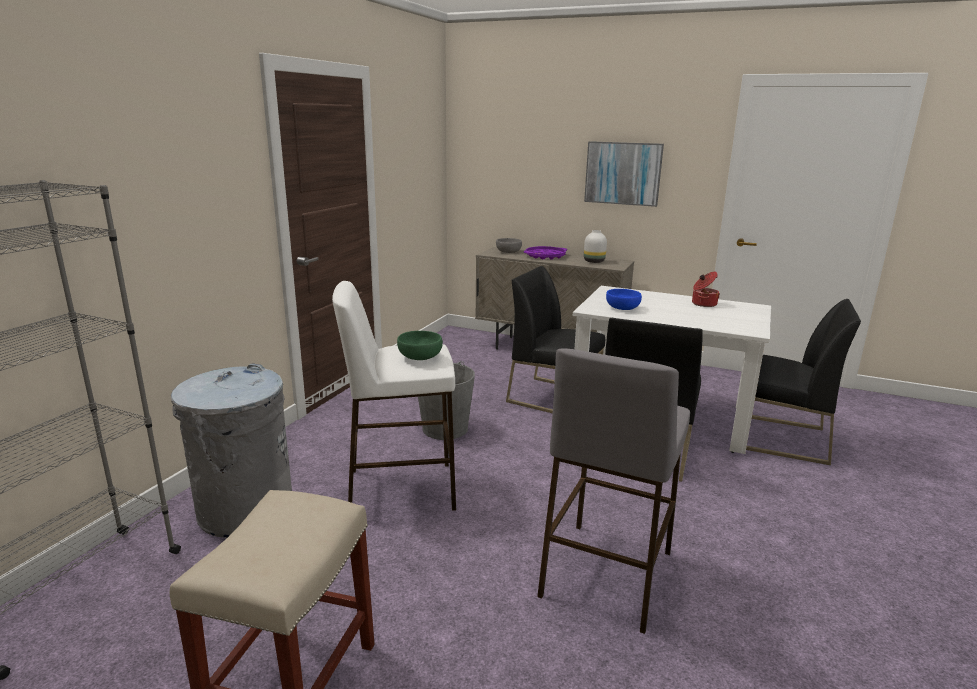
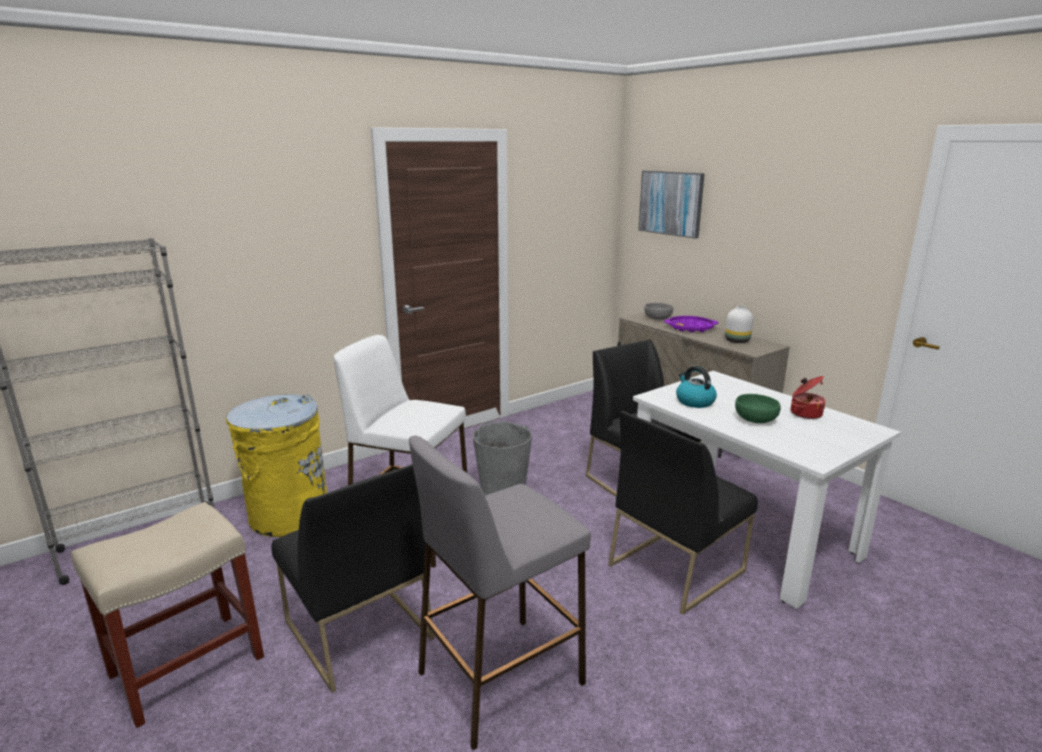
camera: 30 degrees right, 0 degrees up
grey trash can [171,364,292,538] -> yellow trash can [226,394,327,537]
green bowl [397,331,443,360] -> green bowl moved to [735,394,781,423]
picture [584,141,664,207] -> picture moved to [638,171,705,239]
blue bowl [606,289,642,310] -> kettle [676,366,717,408]
black chair [746,299,861,465] -> black chair moved to [271,464,434,693]

